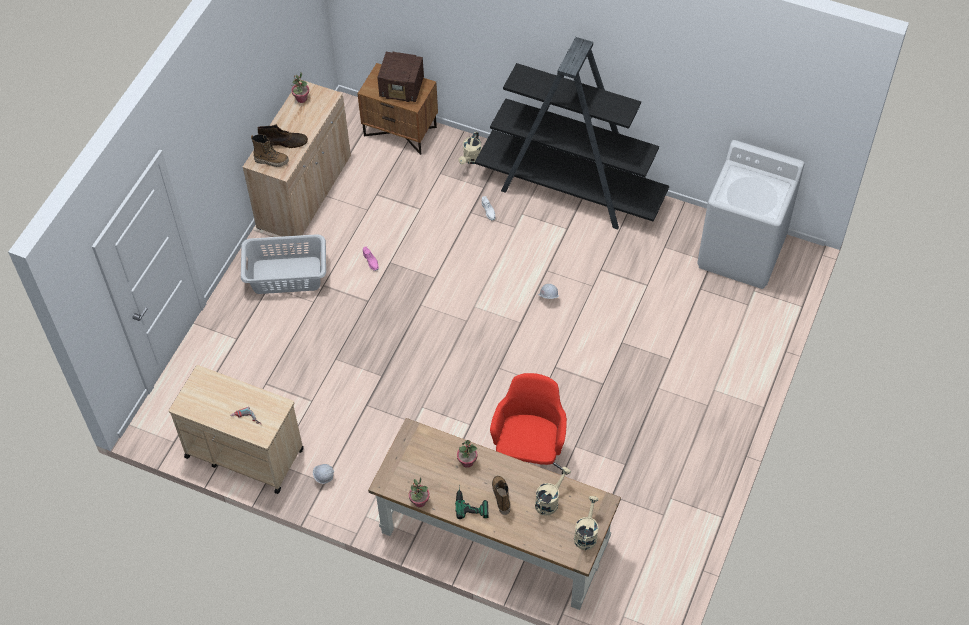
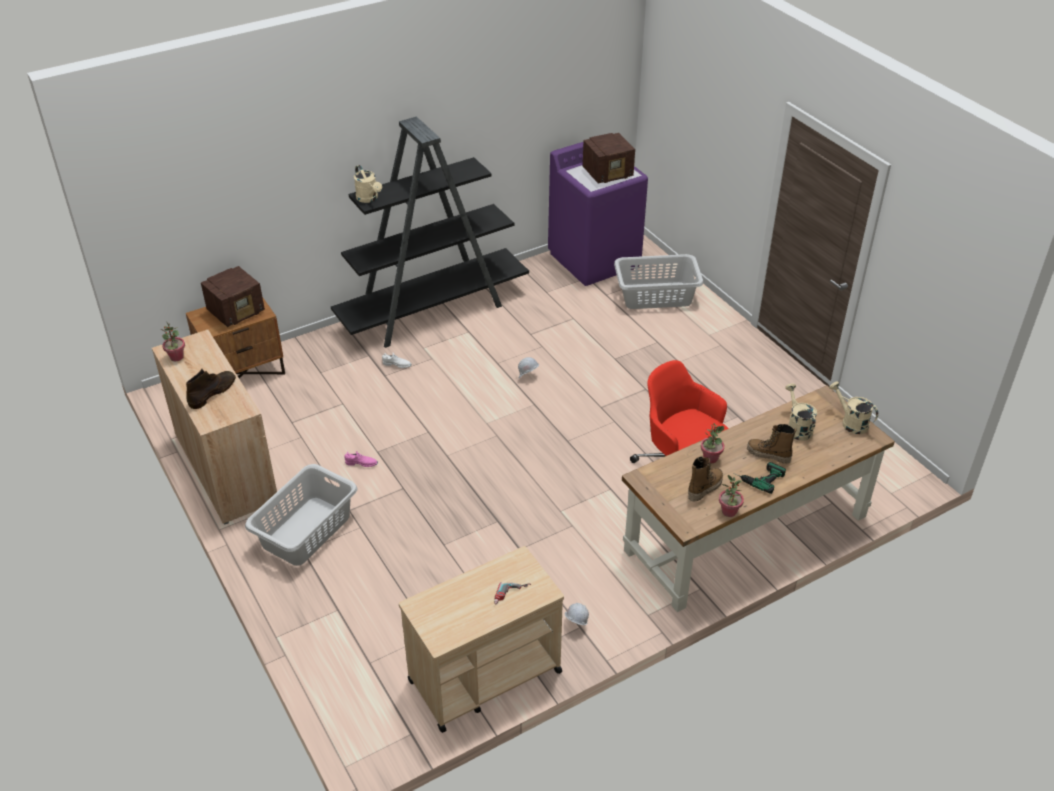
camera: 55 degrees left, 15 degrees down
boot [251,134,289,167] -> boot moved to [688,457,723,502]
beige watering can [458,131,481,164] -> beige watering can moved to [354,165,382,203]
white washing machine [697,140,805,289] -> purple washing machine [548,142,648,286]
none -> radio [583,133,635,183]
none -> grey laundry basket [614,254,703,309]

